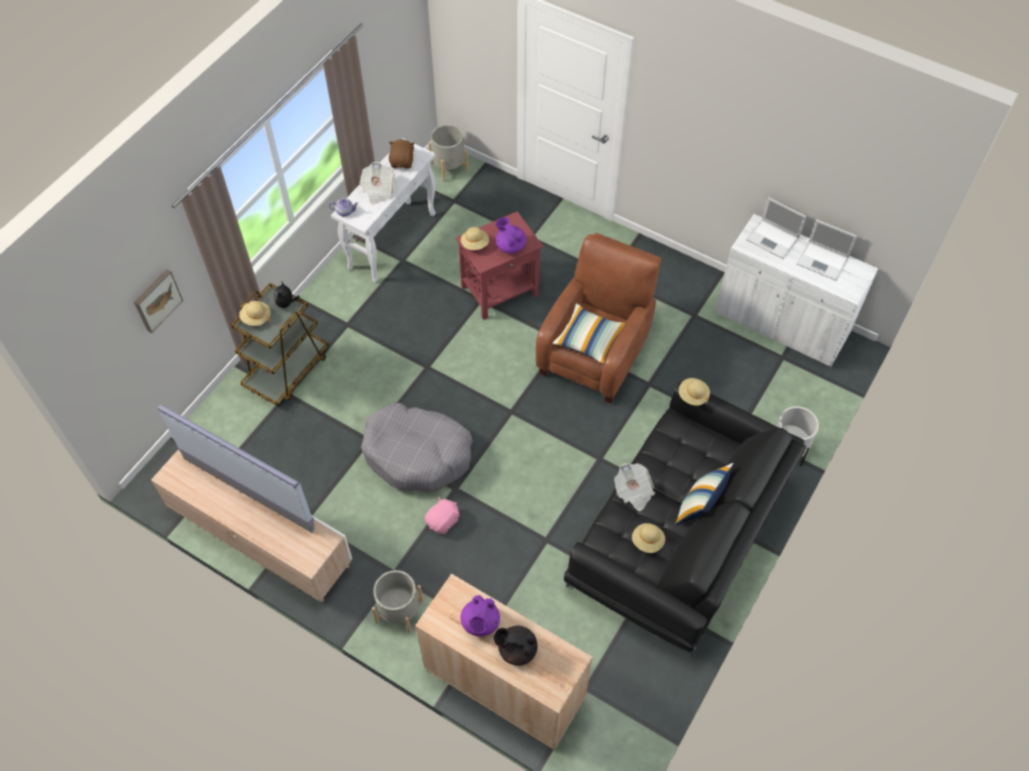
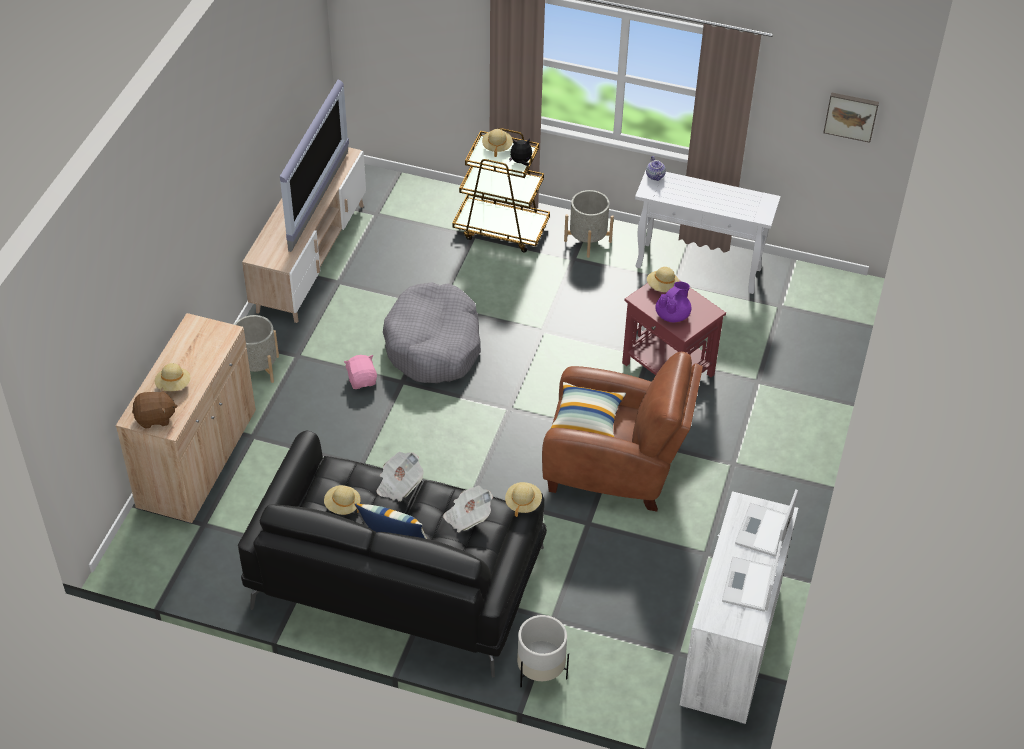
camera: 75 degrees right, 10 degrees down
picture [134,269,183,333] -> picture moved to [823,92,879,143]
newspaper [359,162,395,205] -> newspaper moved to [443,486,493,533]
brown plush toy [389,139,415,169] -> brown plush toy moved to [132,388,178,428]
pink plush toy [425,497,460,534] -> pink plush toy turned 135 degrees counterclockwise [344,355,377,389]
grey planter [428,124,469,182] -> grey planter moved to [564,190,614,258]
purple teapot [461,595,500,636] -> none
black teapot [494,626,538,666] -> beige hat [155,363,190,391]

